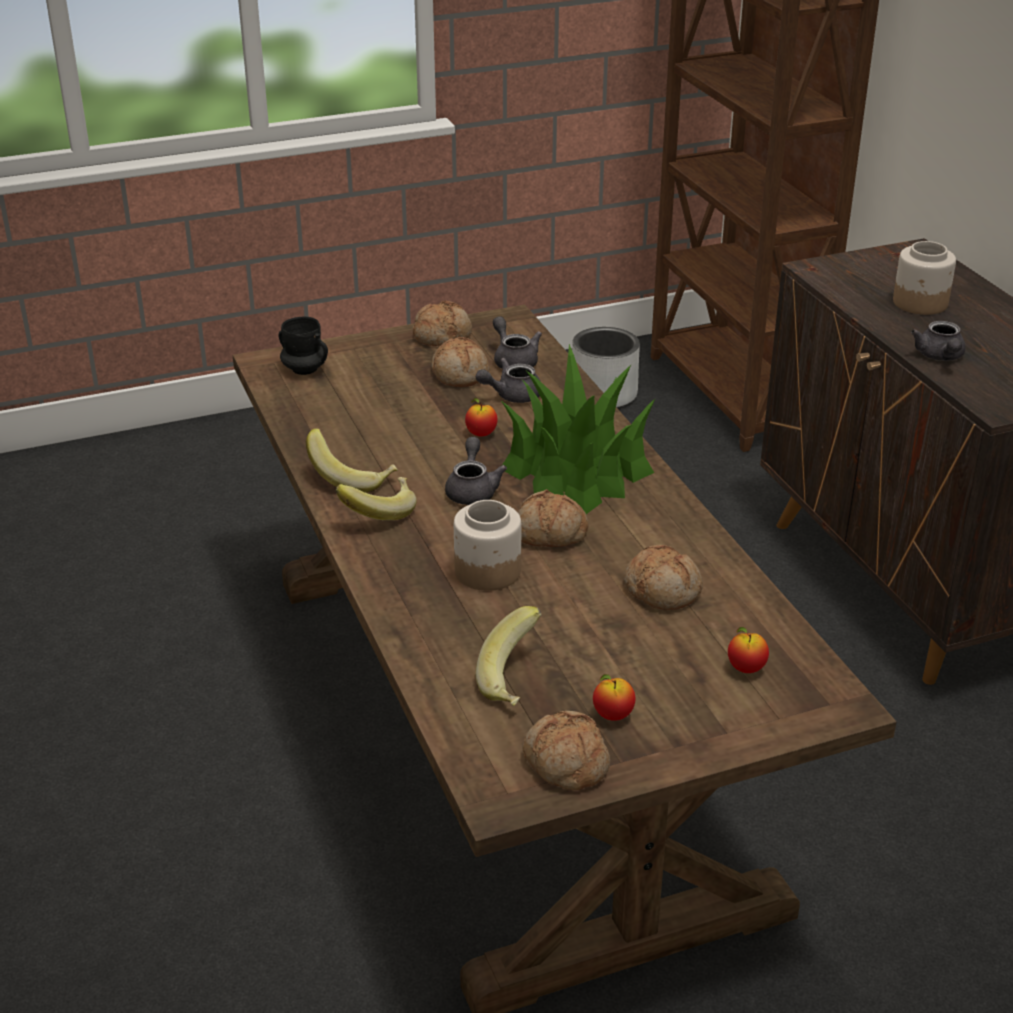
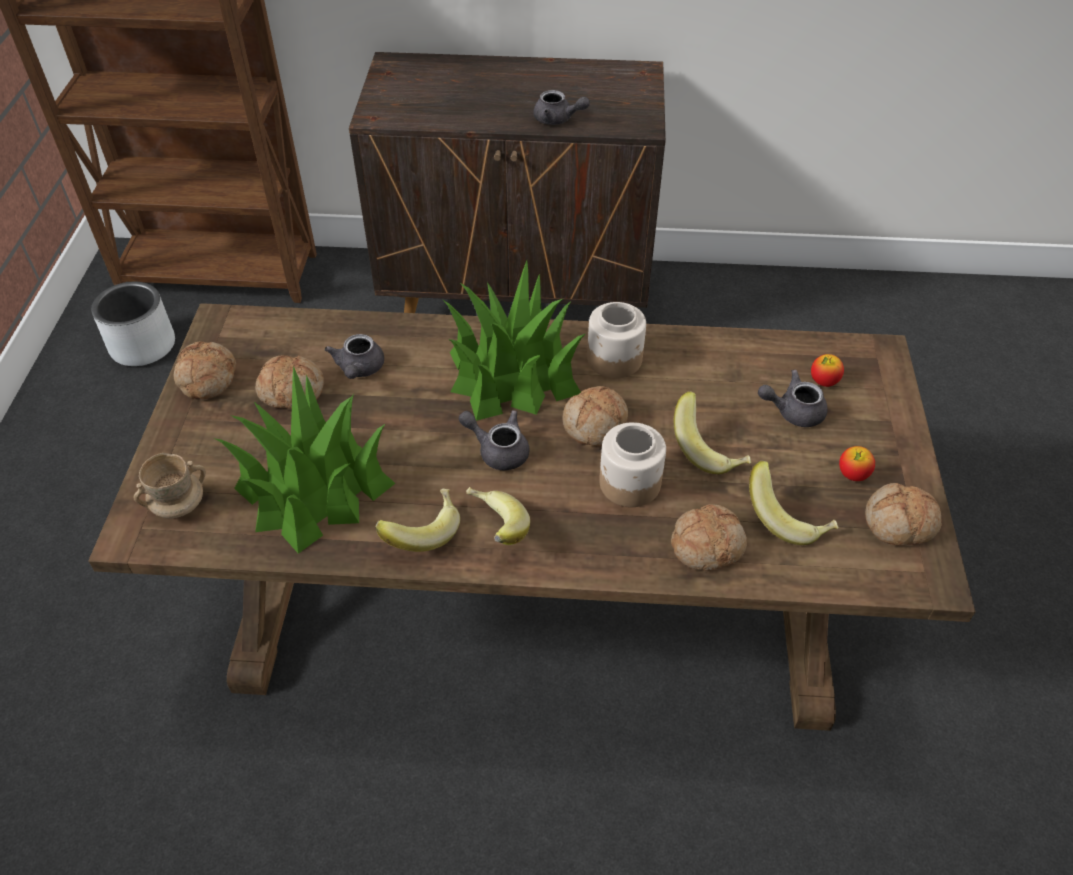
camera: 65 degrees left, 15 degrees up
black mug [279,317,328,375] -> beige mug [134,453,206,518]
apple [465,398,497,436] -> none
grey teapot [493,316,542,368] -> grey teapot moved to [758,370,828,427]
bread [624,545,703,610] -> bread moved to [671,504,747,570]
jar [893,241,956,315] -> jar moved to [587,302,646,378]
none -> potted plant [214,366,396,554]
none -> banana [674,391,751,474]

